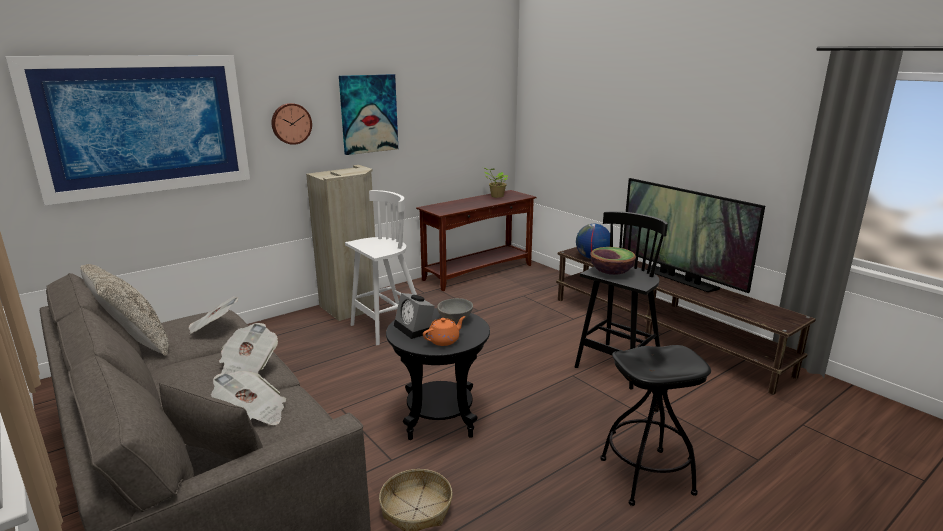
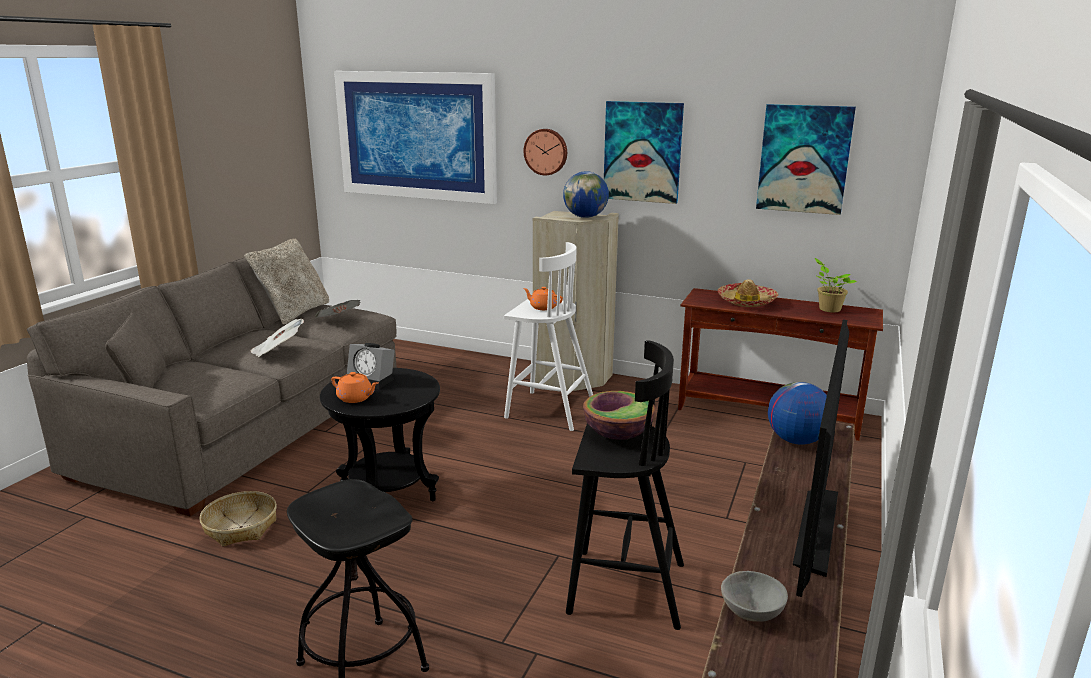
camera: 60 degrees right, 0 degrees up
newspaper [211,371,286,425] -> none
alarm clock [394,293,435,339] -> alarm clock turned 90 degrees counterclockwise [347,343,395,389]
grey bowl [437,298,473,323] -> grey bowl moved to [721,571,788,622]
none -> orange teapot [523,287,563,310]
none -> globe [563,171,609,218]
none -> hat [718,279,778,307]
none -> picture [756,104,856,215]

